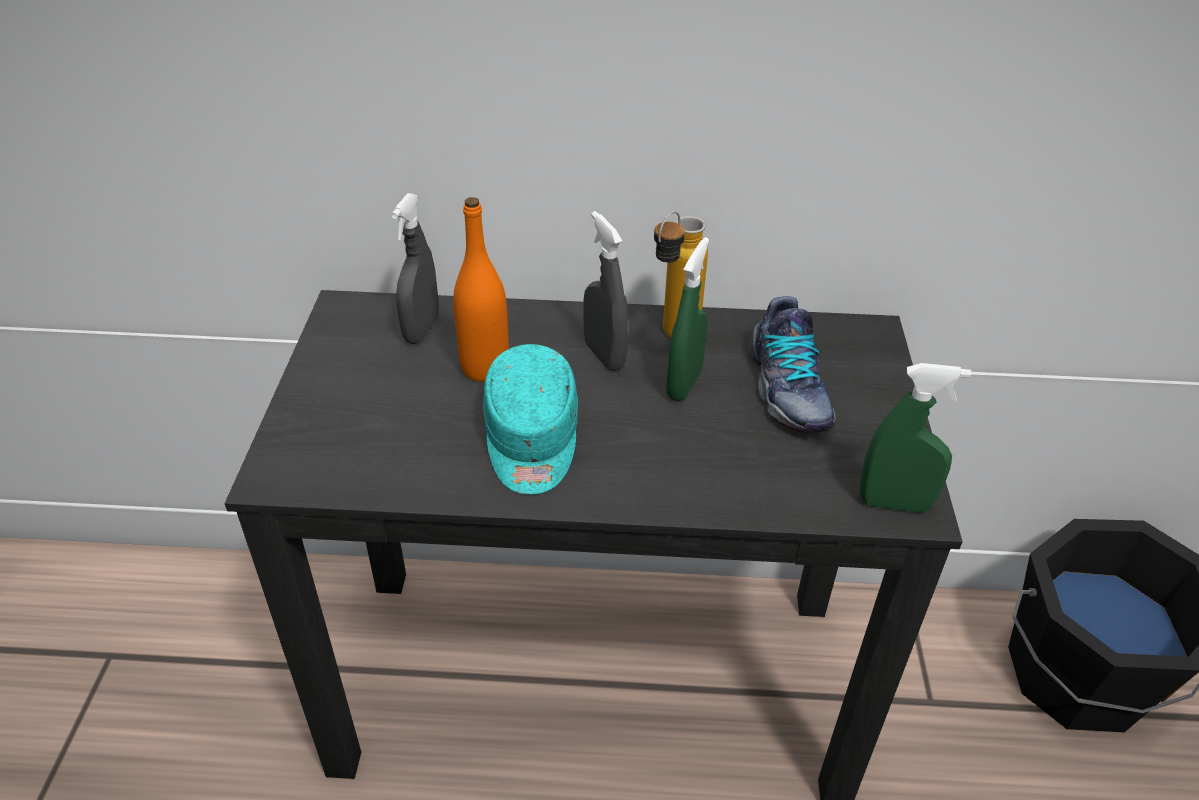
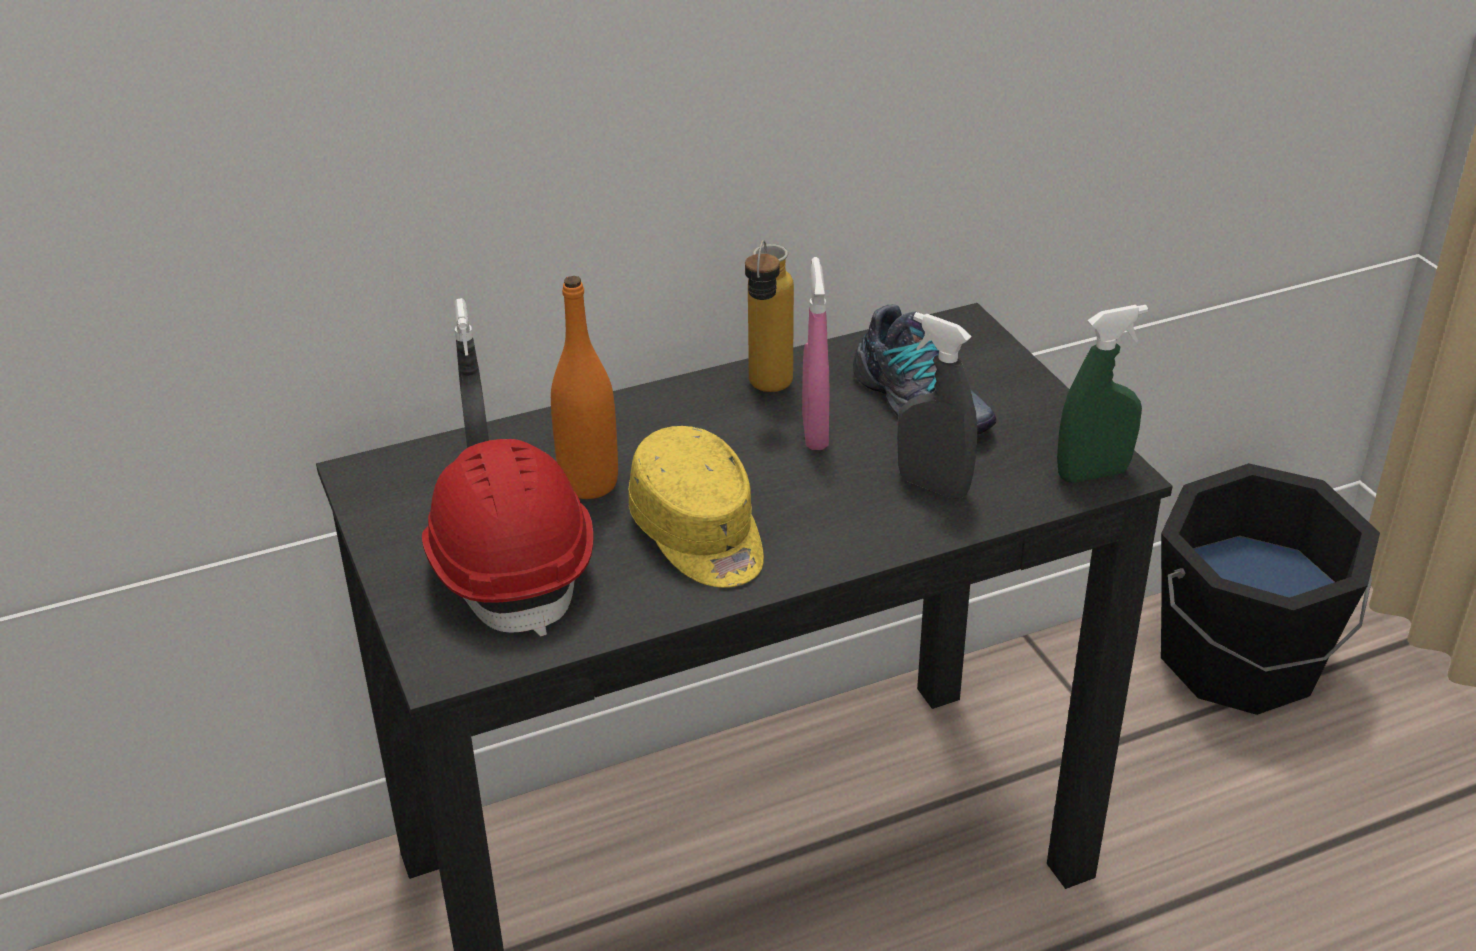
camera: 25 degrees left, 5 degrees down
turquoise cap [483,344,578,495] -> yellow cap [629,426,764,588]
grey spray bottle [583,211,628,371] -> grey spray bottle moved to [897,312,977,499]
green spray bottle [666,237,709,401] -> pink spray bottle [802,257,830,450]
none -> red hard hat [422,439,594,636]

